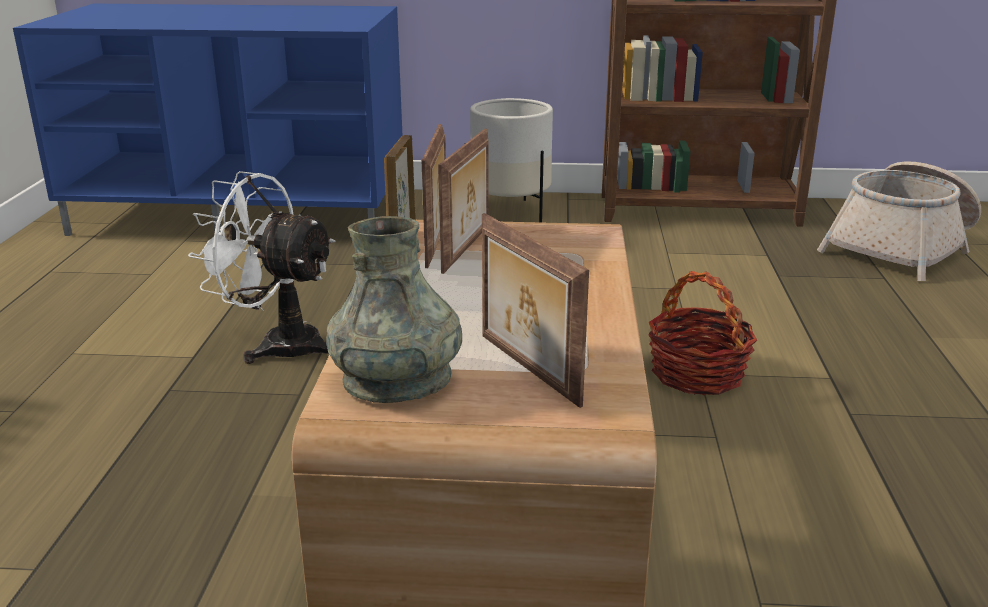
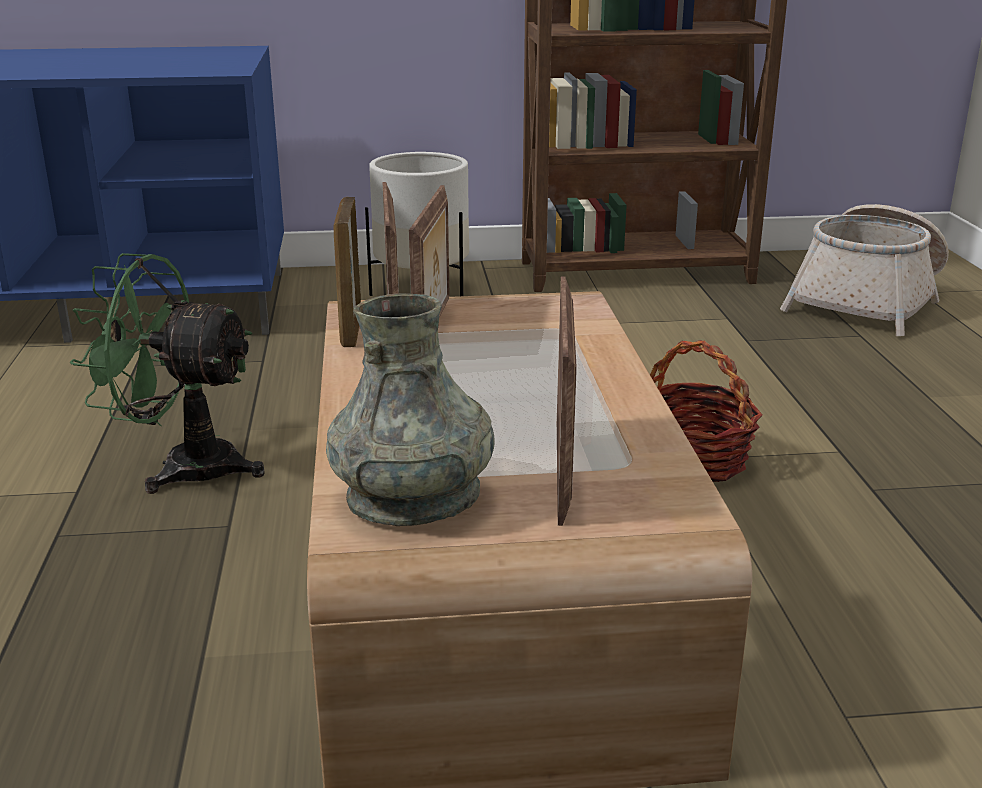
camera: 10 degrees left, 0 degrees up
white fan [188,171,335,364] -> green fan [70,253,265,494]
picture frame [482,213,589,408] -> picture frame turned 135 degrees counterclockwise [557,276,577,526]

